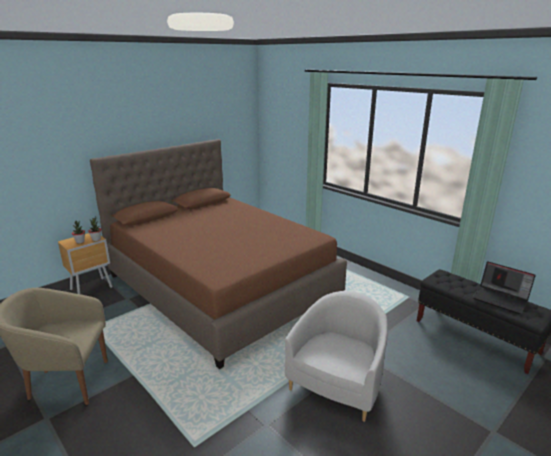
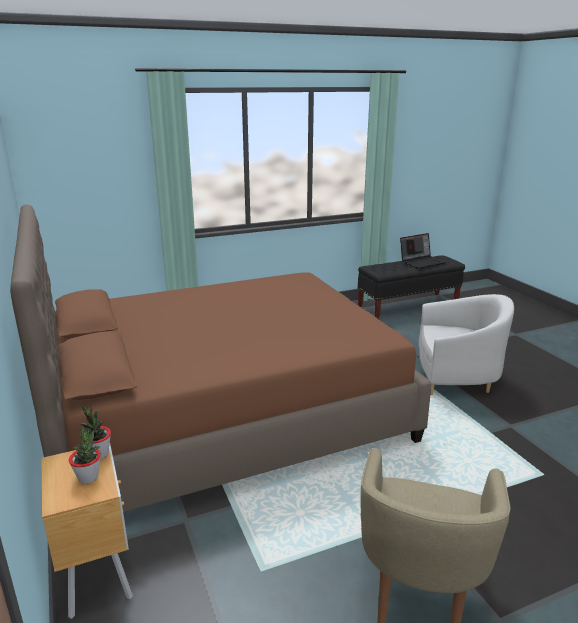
camera: 70 degrees left, 0 degrees up
white armchair [285,291,388,422] -> white armchair turned 135 degrees clockwise [419,294,514,395]

